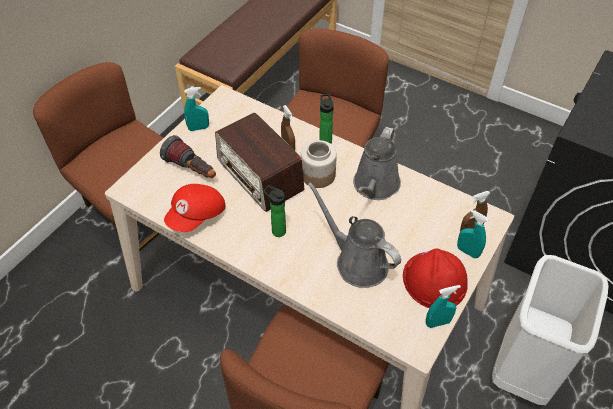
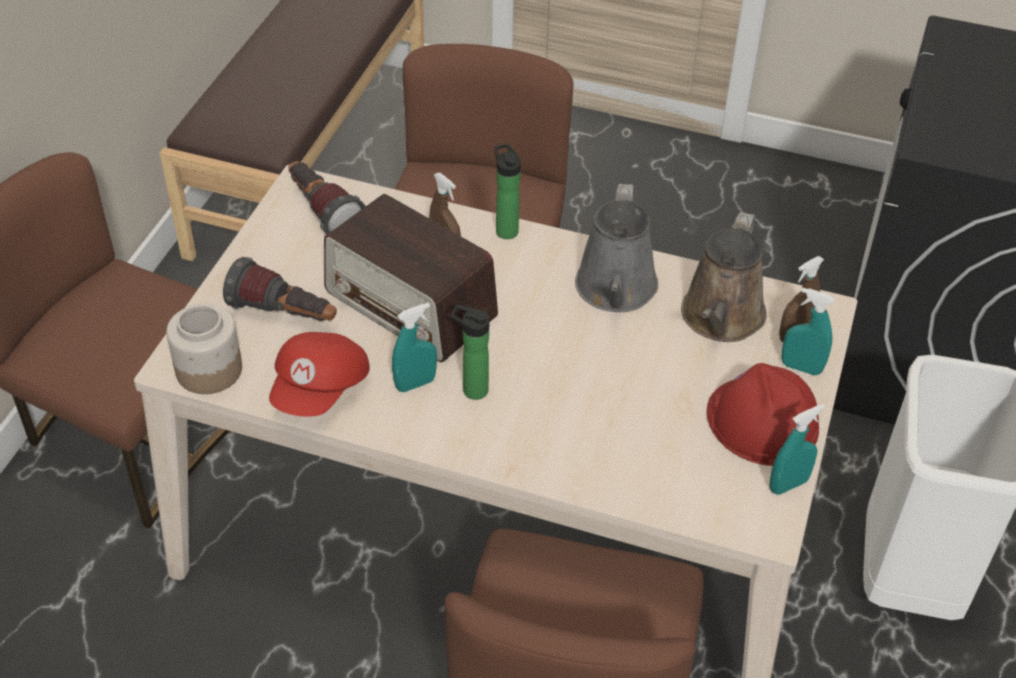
camera: 15 degrees left, 5 degrees down
turquoise spray bottle [184,87,209,131] -> turquoise spray bottle moved to [392,303,437,392]
jar [301,140,337,188] -> jar moved to [166,304,242,394]
grey watering can [308,182,401,288] -> none
none -> flashlight [288,161,366,234]
none -> brown watering can [681,212,767,342]

